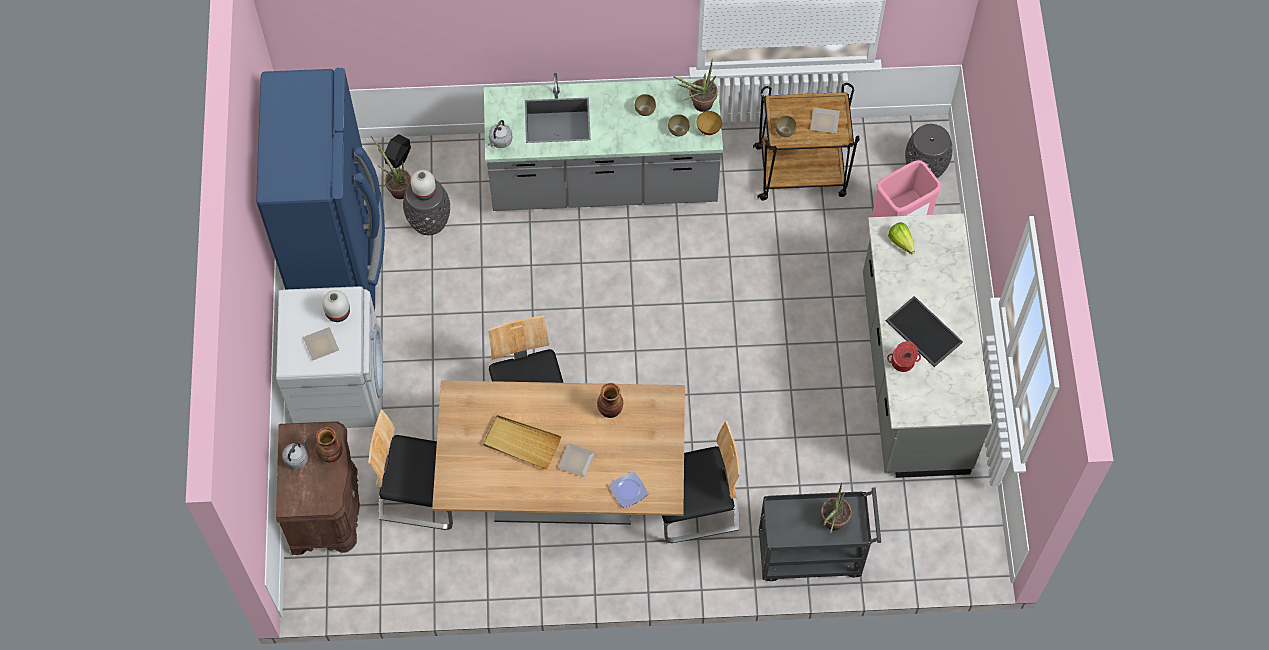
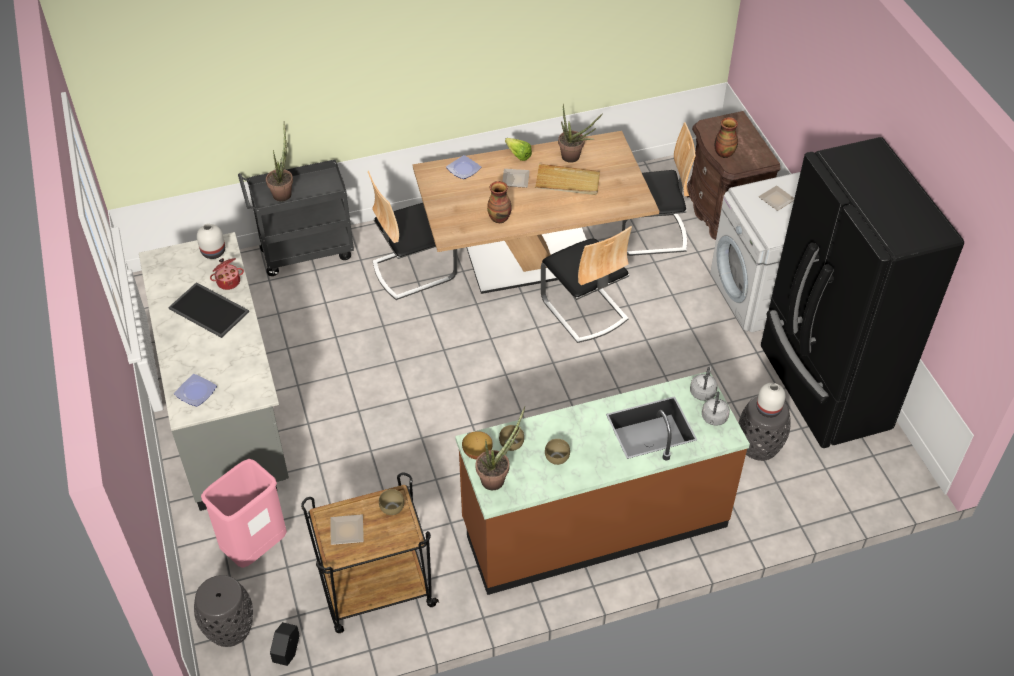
camera: 165 degrees right, 15 degrees down
blue fridge [256,68,385,310] -> black fridge [761,137,964,448]
grey kettle [282,438,308,469] -> grey kettle moved to [702,391,730,426]
white vase [322,290,350,322] -> white vase moved to [197,224,225,259]
potted plant [371,136,411,199] -> potted plant moved to [558,104,603,163]
black planter [385,134,411,169] -> black planter moved to [270,622,300,666]
grey counter [484,73,723,211] -> brown counter [455,372,750,595]
lettuce [888,222,915,254] -> lettuce moved to [505,138,532,161]
none -> plate [174,374,217,406]

